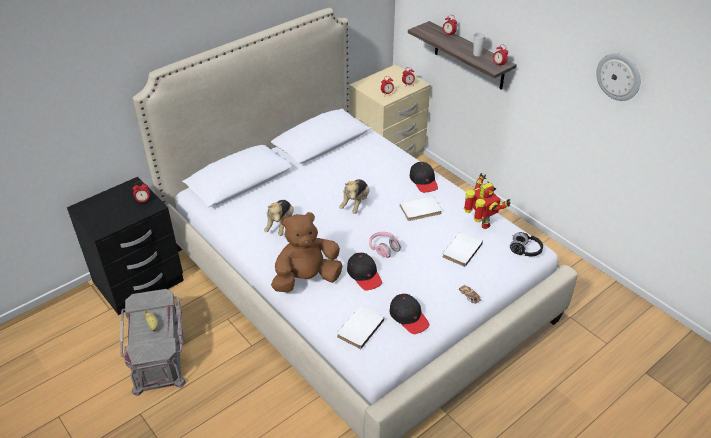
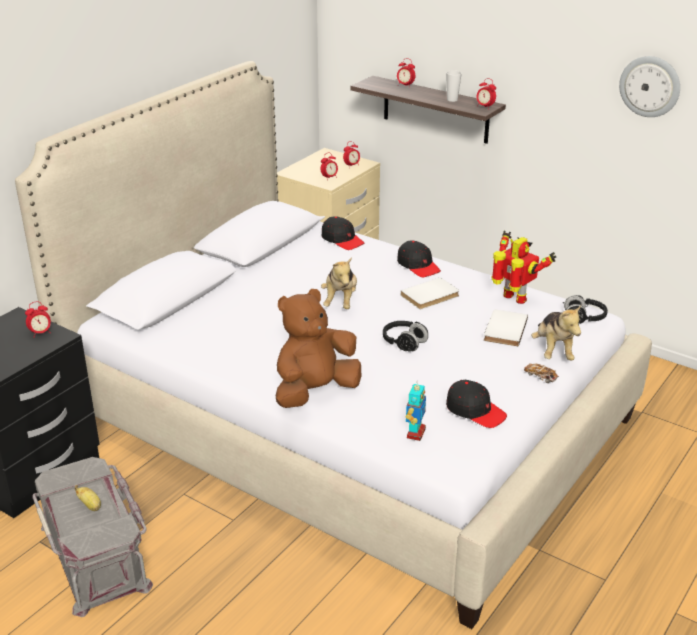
camera: 15 degrees left, 10 degrees down
plush toy [264,200,294,236] -> plush toy moved to [531,305,581,360]
white book [337,306,384,349] -> toy robot [406,380,426,441]
black cap [347,252,382,291] -> black cap moved to [322,216,364,250]
pink headphones [369,232,401,258] -> black headphones [383,321,428,352]

